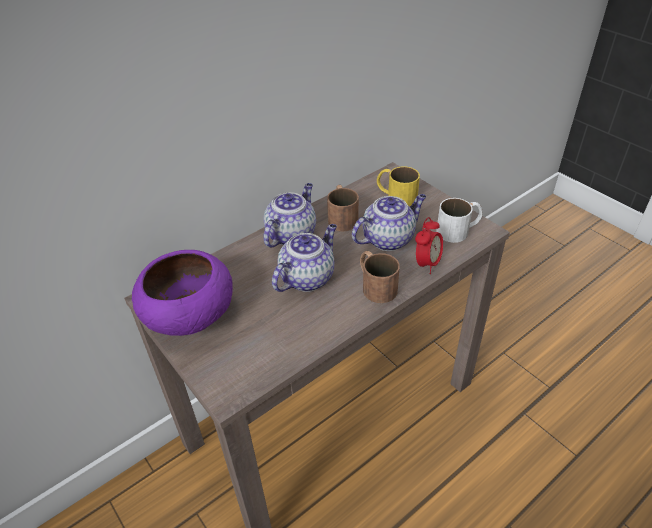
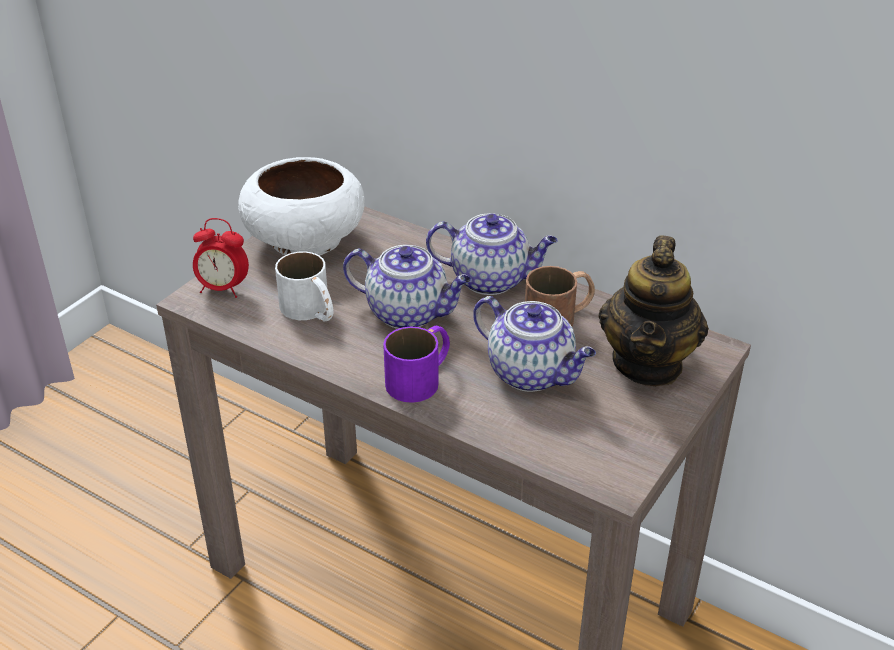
camera: 70 degrees right, 5 degrees down
purple bowl [132,250,233,336] -> white bowl [238,157,365,256]
brown mug [360,251,400,303] -> purple mug [383,326,450,403]
yellow mug [377,166,420,207] -> teapot [599,235,709,386]
alarm clock [415,217,443,274] -> alarm clock moved to [193,218,249,298]
white mug [436,198,483,243] -> white mug moved to [275,251,333,322]

